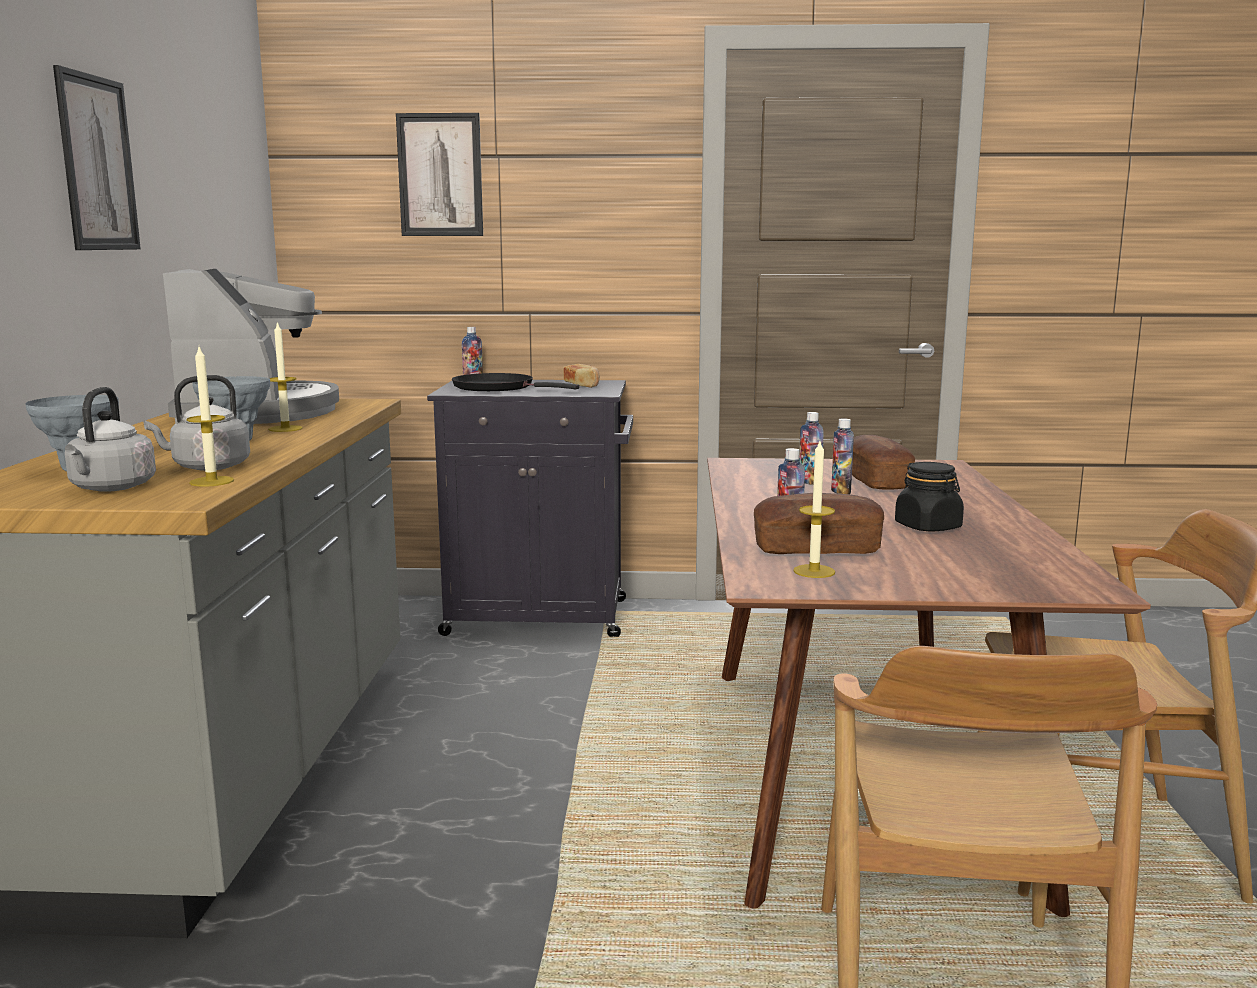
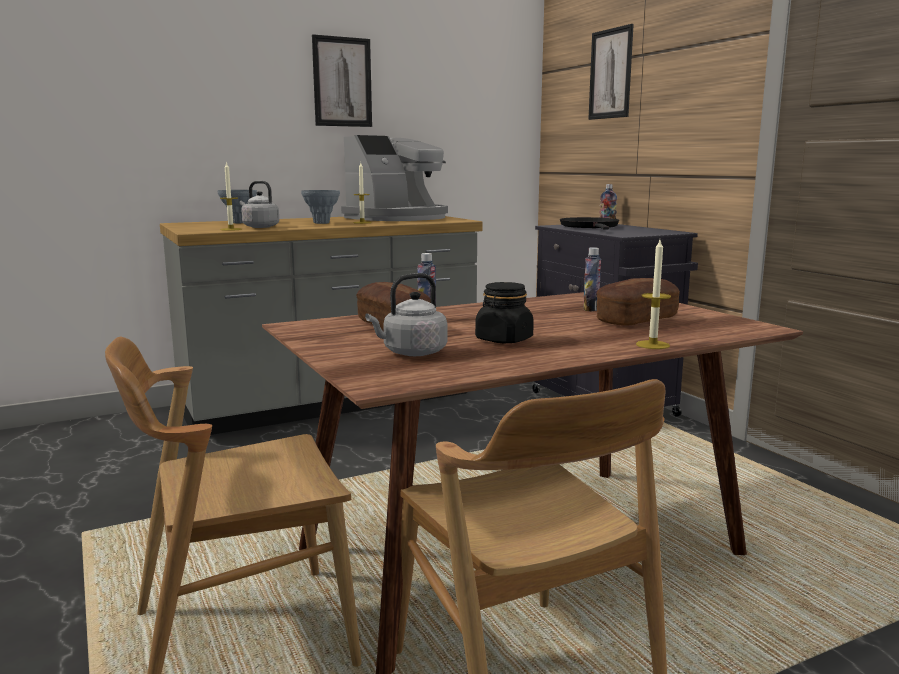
camera: 60 degrees right, 0 degrees up
grey kettle [65,387,156,492] -> grey kettle moved to [365,273,447,356]
bread [563,364,600,388] -> none
candle [793,441,835,578] -> candle moved to [636,240,671,349]
bottle [831,419,854,494] -> none

